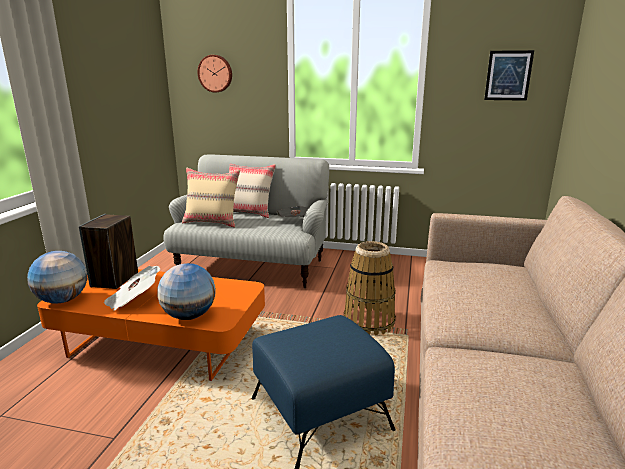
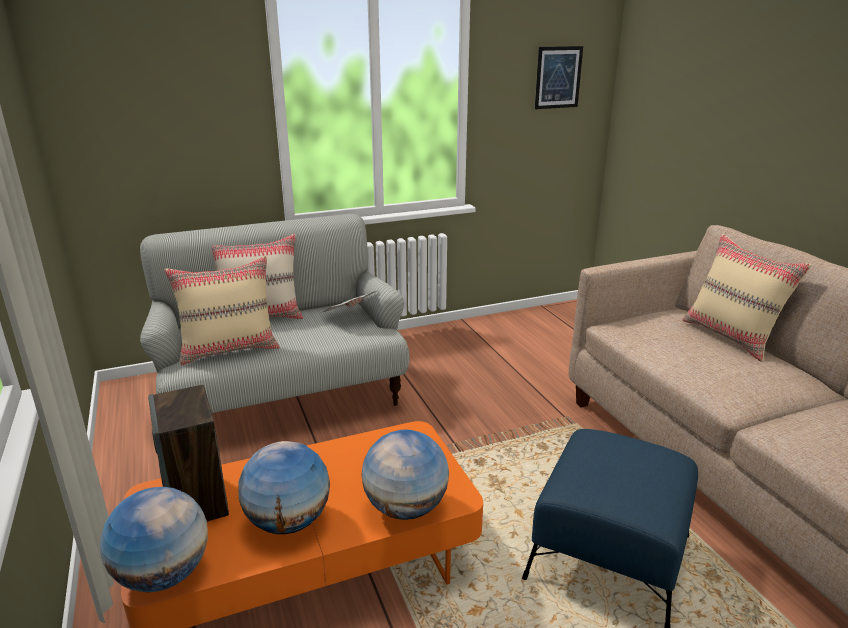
camera: 35 degrees left, 5 degrees up
newspaper [104,266,160,311] -> globe [238,441,330,534]
wall clock [197,55,232,92] -> none
basket [344,241,396,335] -> none
none -> beige pillow [682,234,812,362]

